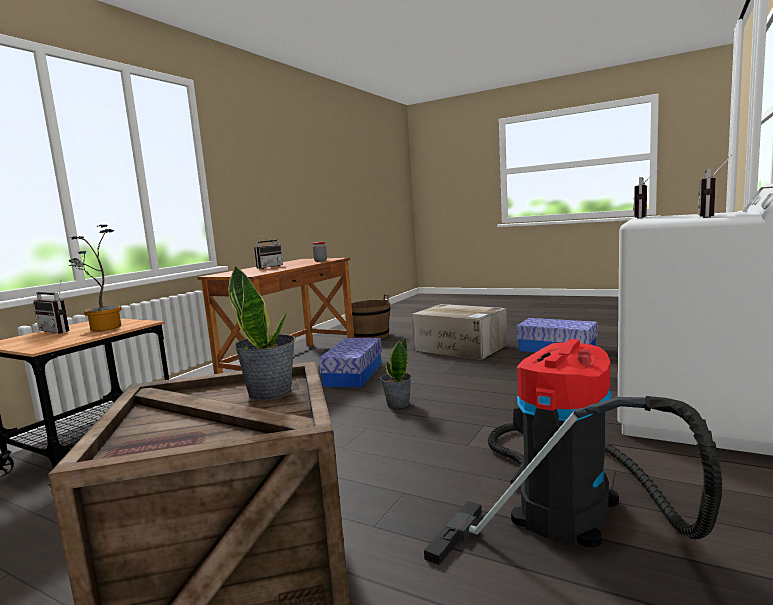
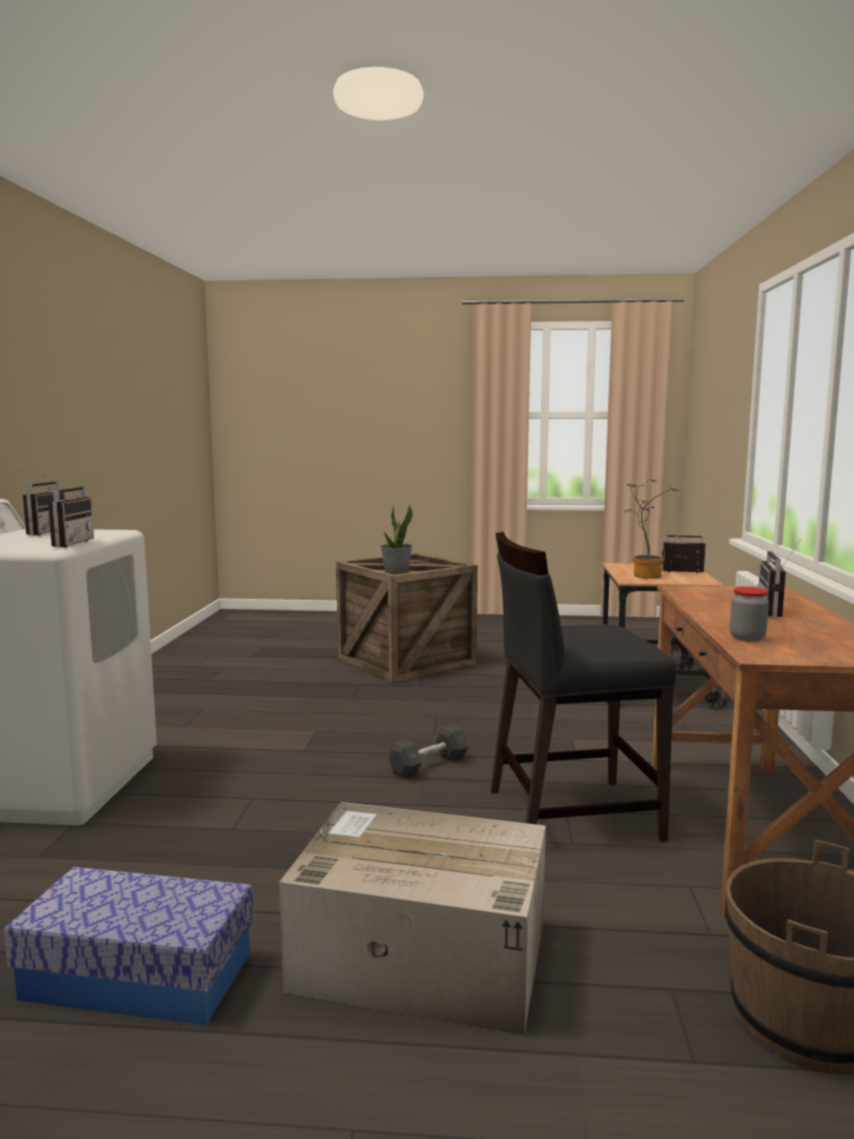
camera: 155 degrees right, 0 degrees up
storage box [319,338,382,387] -> black chair [491,532,677,842]
potted plant [380,337,412,408] -> grey dumbbell [388,725,469,779]
vacuum cleaner [424,339,722,565] -> none

